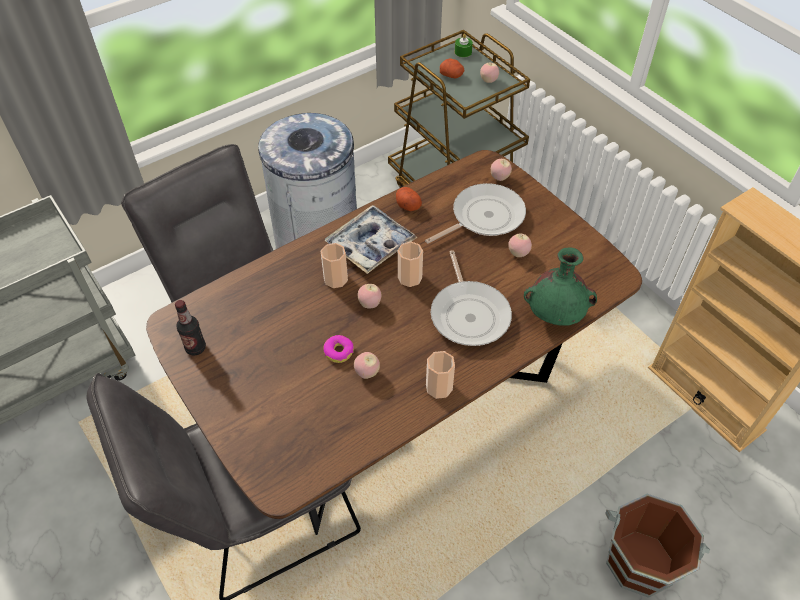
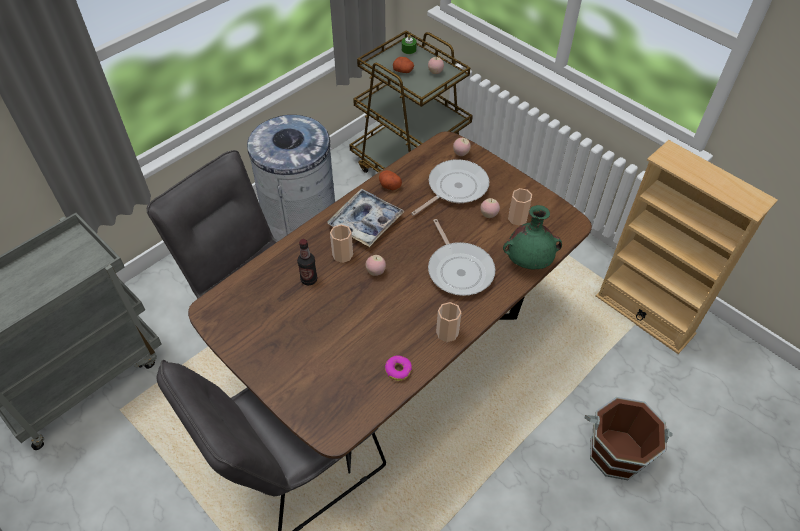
camera: 10 degrees left, 0 degrees up
bottle [175,300,206,356] -> bottle moved to [297,239,317,285]
donut [323,335,354,363] -> donut moved to [385,355,412,381]
apple [354,352,380,379] -> none
cup [398,242,423,287] -> cup moved to [508,188,532,226]

